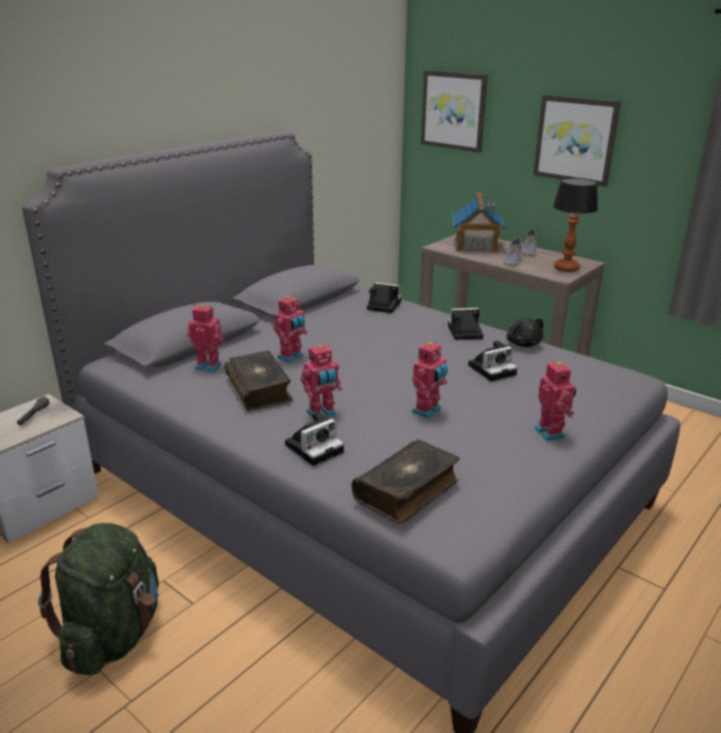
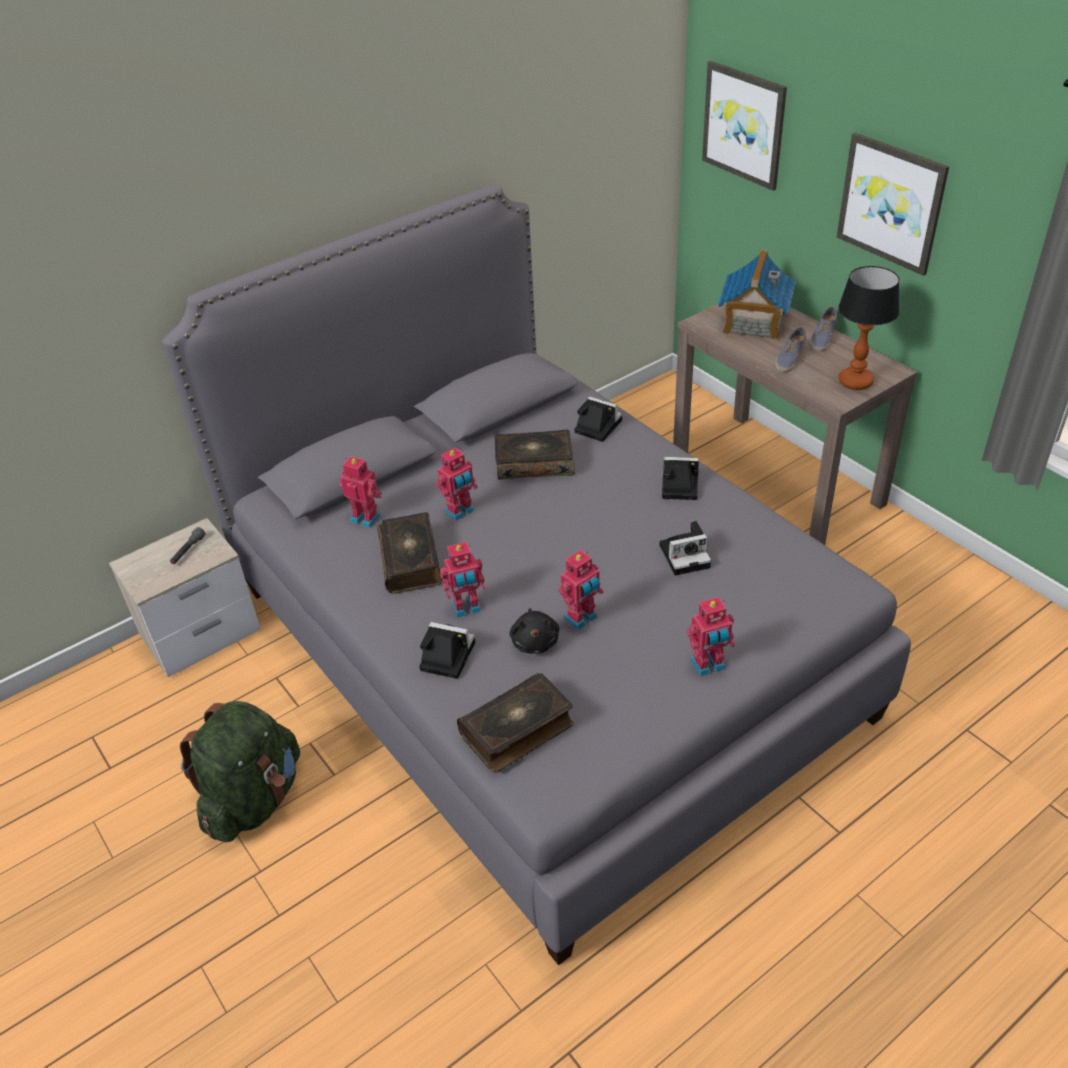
camera: 15 degrees right, 15 degrees up
camera [285,411,344,466] -> camera turned 135 degrees counterclockwise [419,622,475,679]
black plush toy [507,318,544,347] -> black plush toy moved to [509,608,559,654]
toy robot [534,359,576,441] -> toy robot turned 75 degrees clockwise [687,597,735,676]
none -> book [495,429,574,480]

